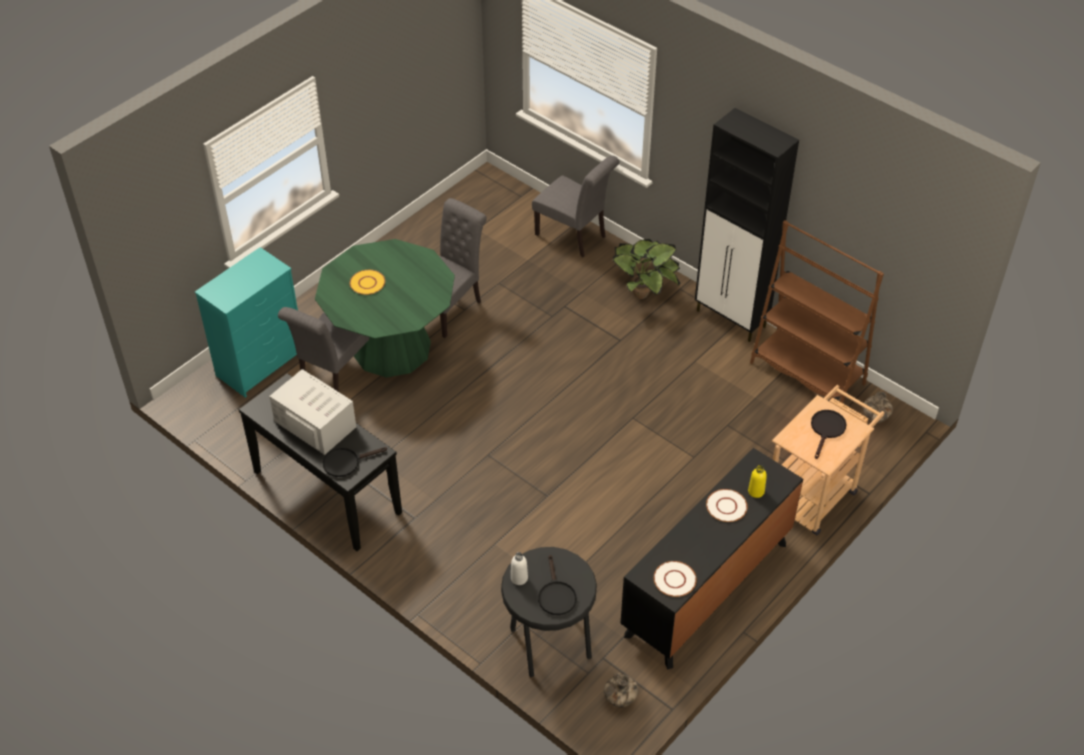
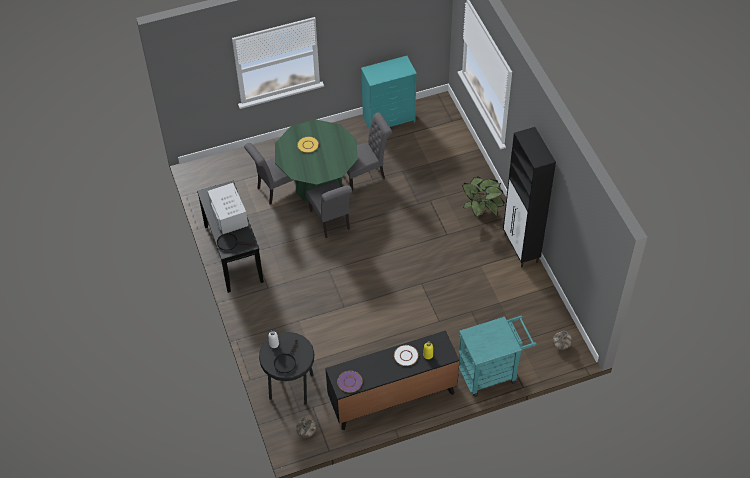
camera: 30 degrees right, 5 degrees up
turquoise dresser [195,247,298,398] -> turquoise dresser moved to [361,56,417,130]
grey chair [532,156,620,257] -> grey chair moved to [306,181,352,238]
white plate [654,561,697,597] -> purple plate [337,371,363,393]
brown bookcase [750,220,884,403] -> none
beige cart [772,385,885,535] -> turquoise cart [459,316,537,397]
black frying pan [811,410,846,459] -> none

